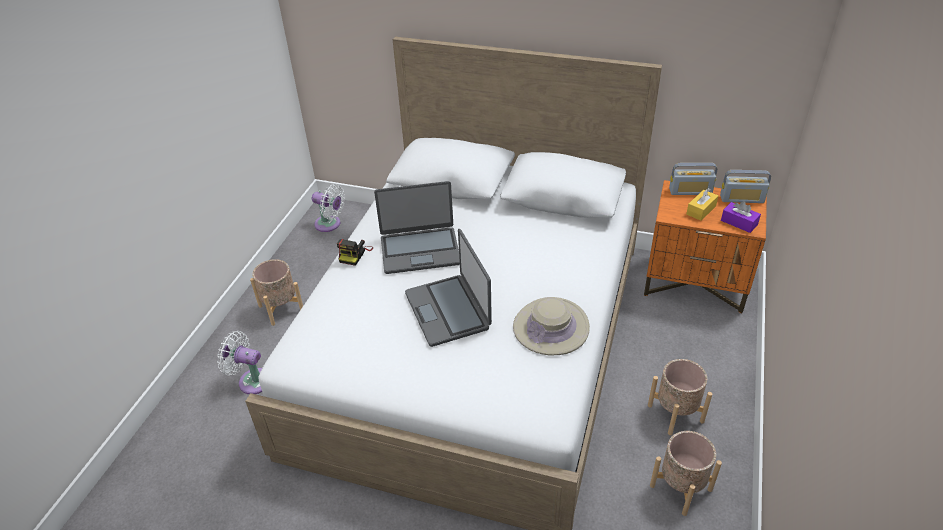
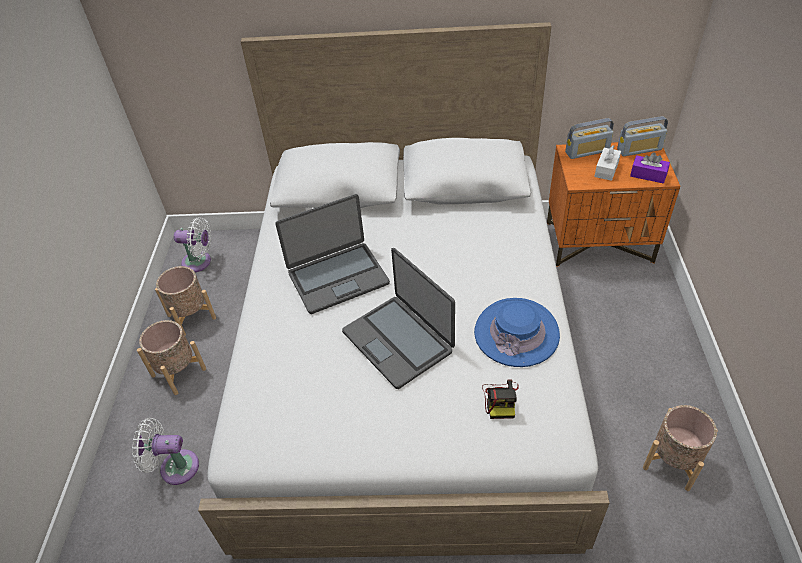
camera: 15 degrees left, 5 degrees up
camera [337,239,373,266] -> camera moved to [482,379,519,419]
beige hat [513,297,590,355] -> blue hat [474,298,560,367]
beige planter [648,359,712,435] -> beige planter moved to [155,266,216,336]
yellow tissue box [686,188,718,221] -> white tissue box [594,146,621,181]

